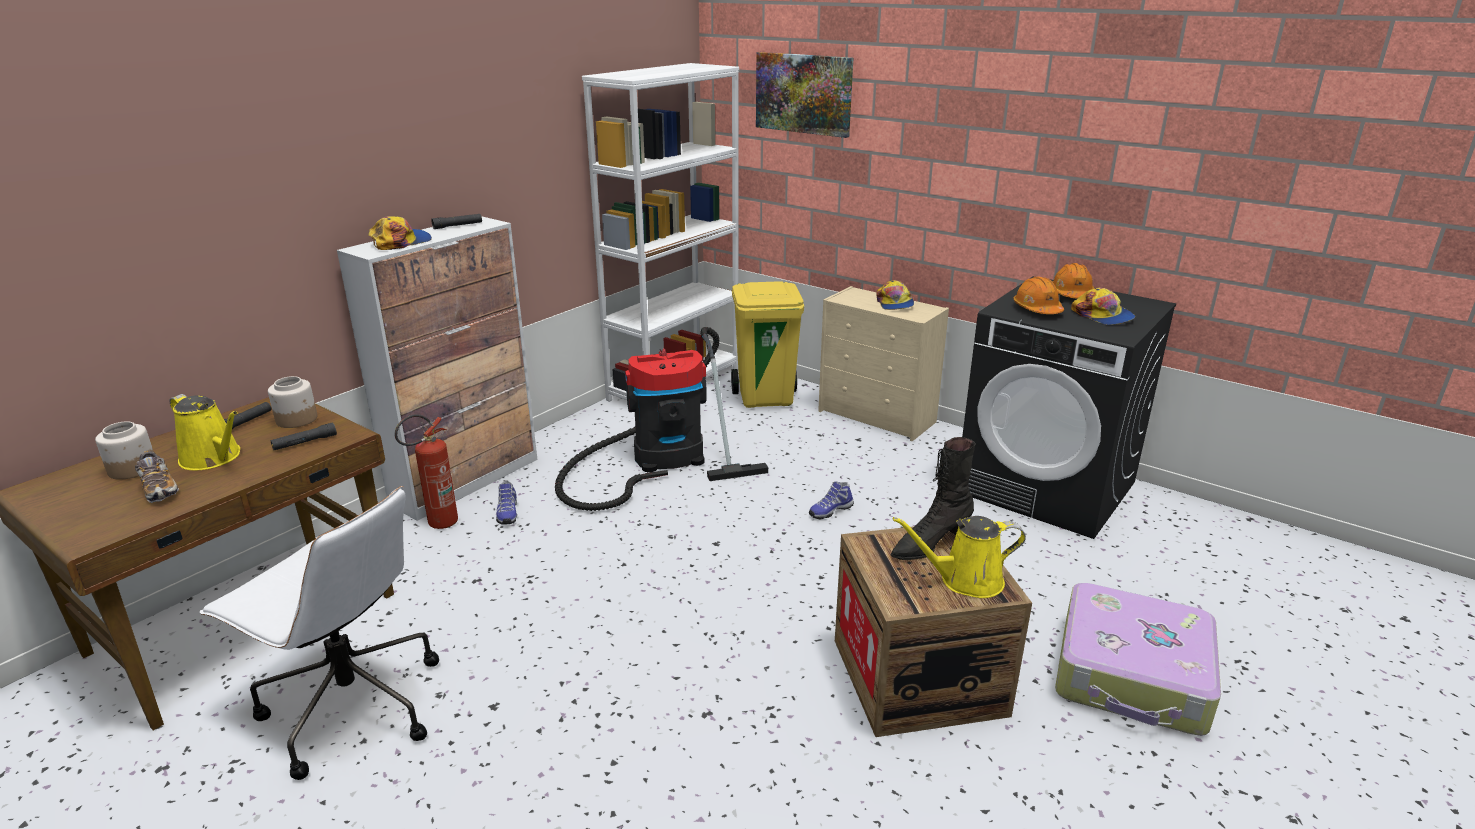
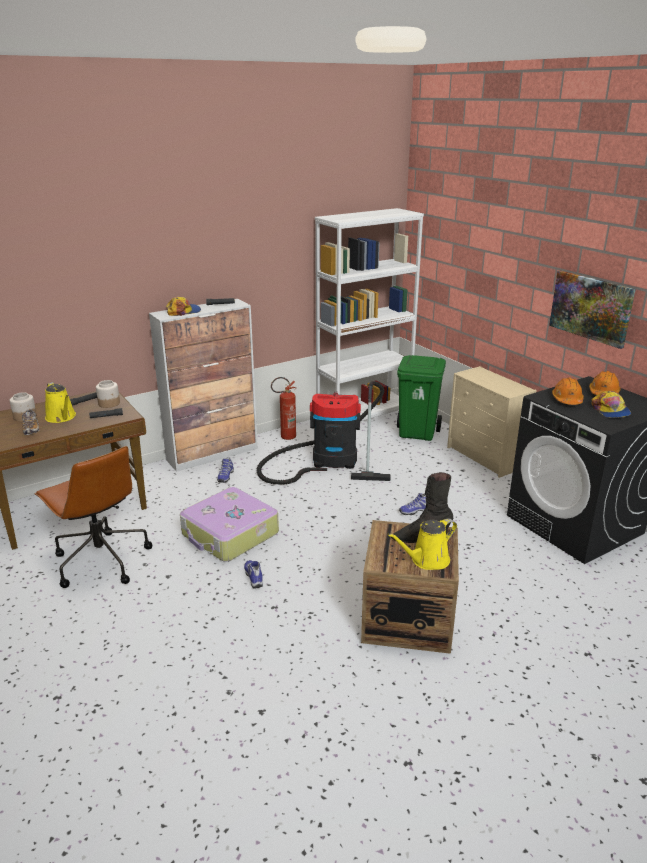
camera: 20 degrees right, 0 degrees up
white office chair [200,486,439,780] -> brown office chair [35,446,152,588]
fire extinguisher [395,414,458,529] -> fire extinguisher moved to [271,377,296,440]
yellow trash can [731,281,804,408] -> green trash can [397,355,446,441]
picture [756,52,853,138] -> picture moved to [549,271,636,349]
cap [876,280,914,310] -> none
yellow watering can [893,516,1026,598] -> yellow watering can turned 45 degrees counterclockwise [387,519,457,570]
suitcase [1055,583,1221,736] -> suitcase moved to [180,487,279,562]
none -> shoe [244,560,263,589]

